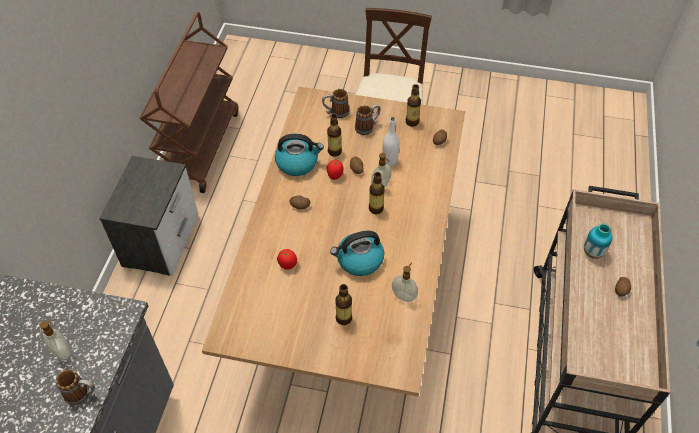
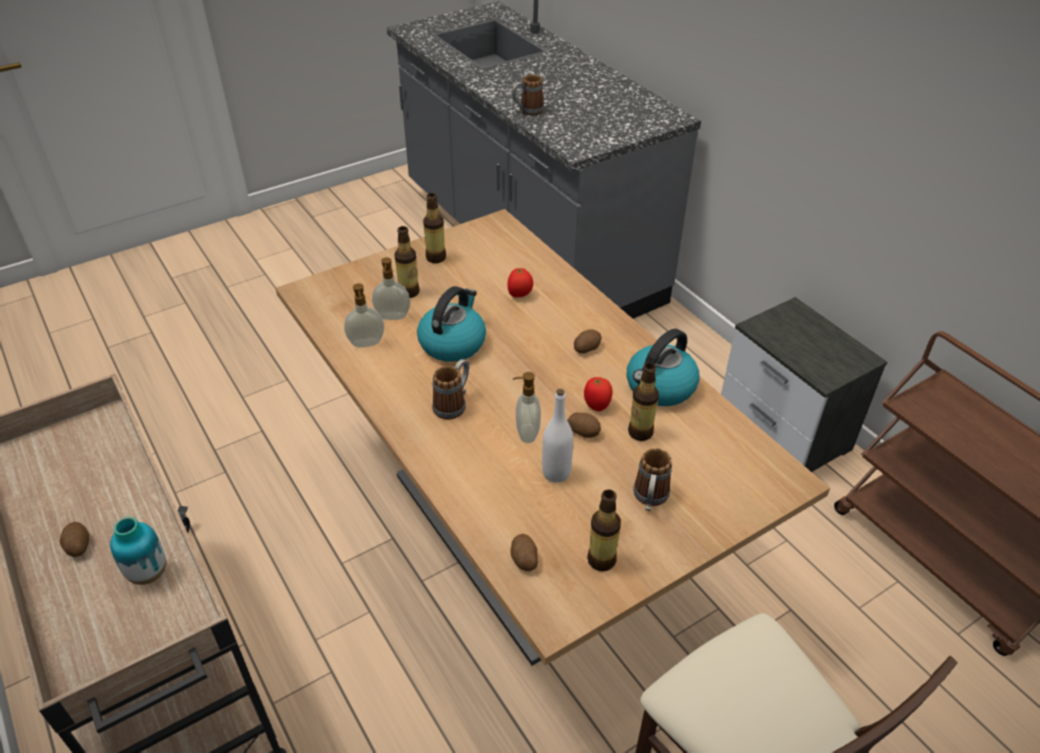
camera: 135 degrees right, 10 degrees down
soap dispenser [40,319,71,360] -> soap dispenser moved to [372,257,410,320]
mug [322,89,349,118] -> mug moved to [432,359,469,419]
bottle [369,172,385,214] -> bottle moved to [423,193,446,263]

